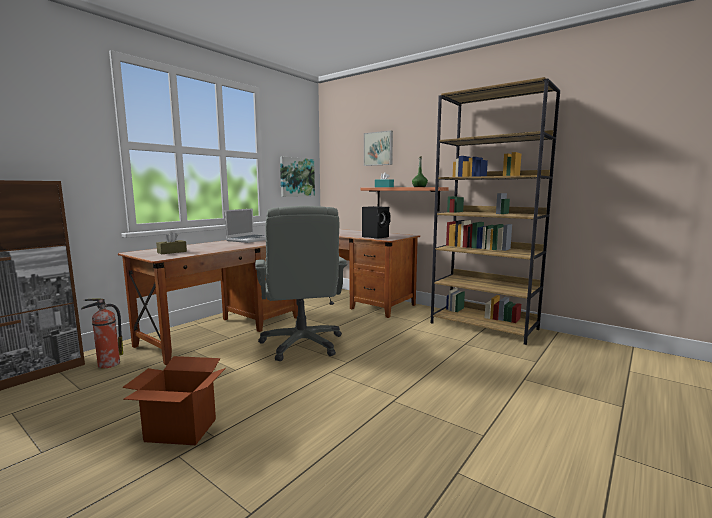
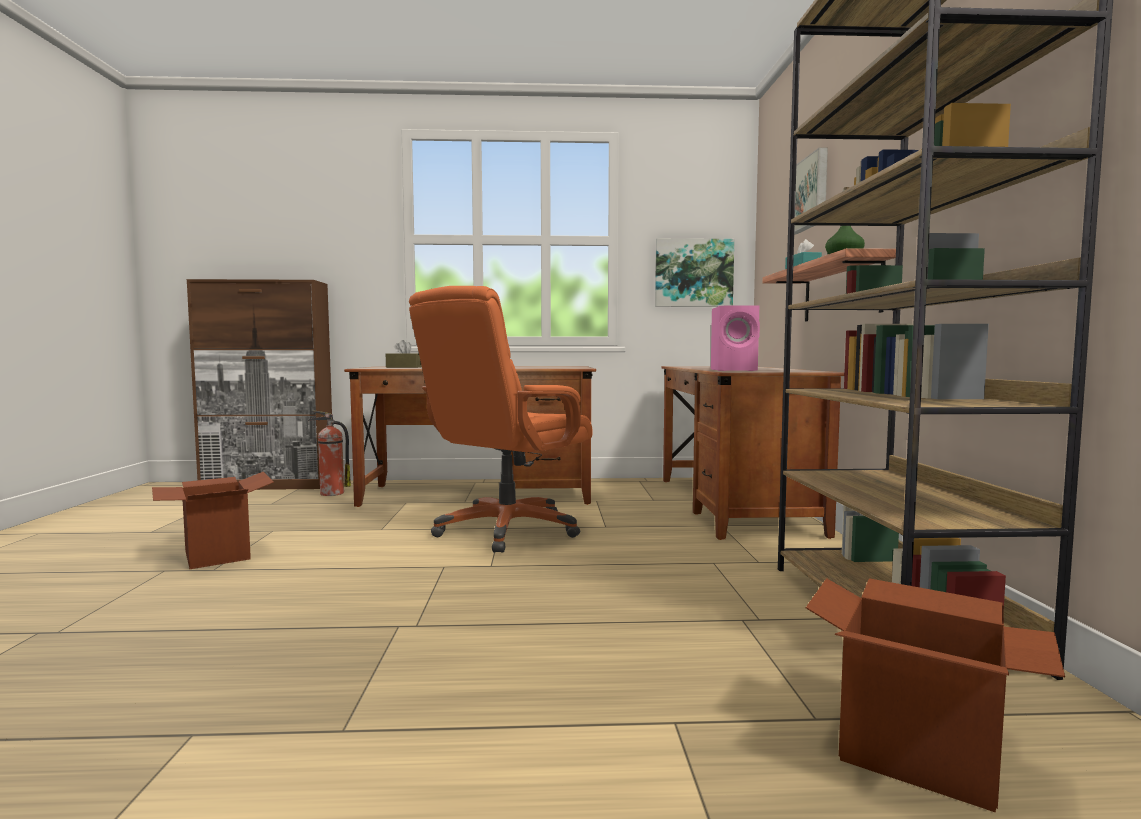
camera: 50 degrees right, 5 degrees down
laptop [225,209,266,243] -> none
grey office chair [255,206,347,361] -> orange office chair [409,286,593,552]
black speaker [362,206,390,239] -> pink speaker [711,305,760,371]
none -> cardboard box [806,578,1065,813]

